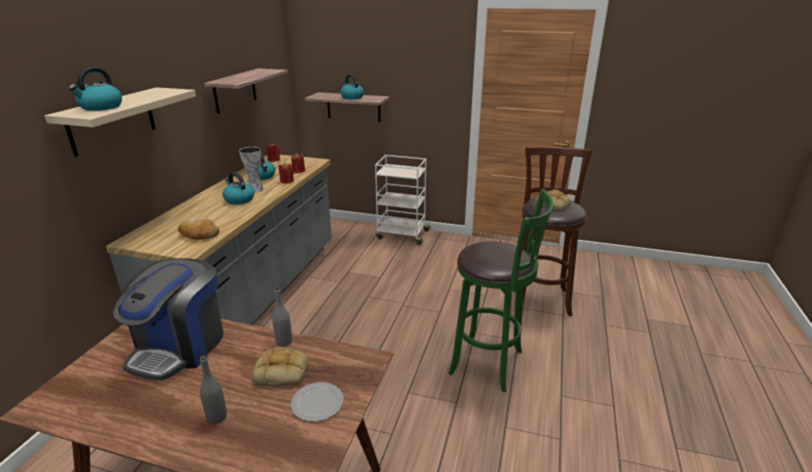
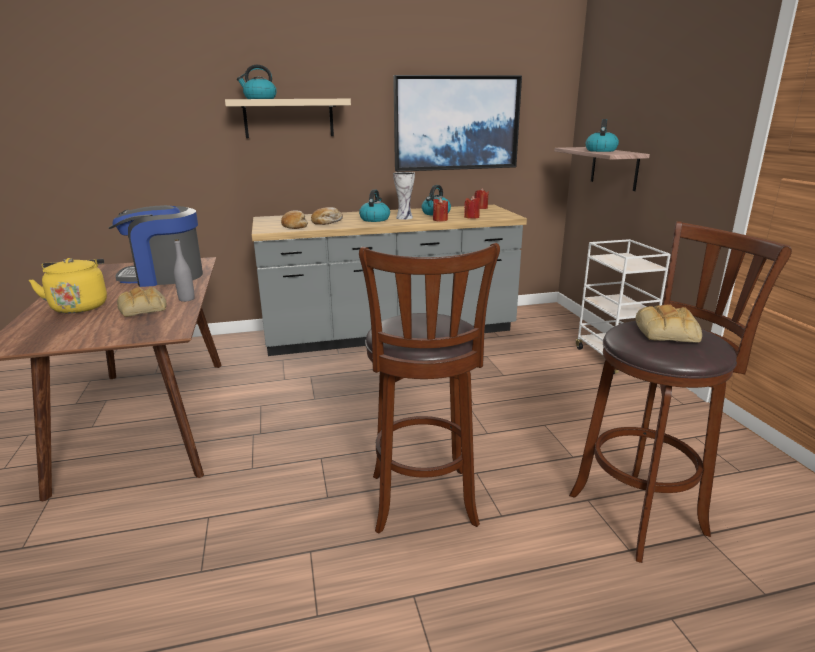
camera: 60 degrees right, 5 degrees down
grey bottle [200,355,227,424] -> yellow kettle [28,258,107,313]
shelf [204,68,288,114] -> picture [393,75,522,172]
plate [291,382,344,421] -> none
green stool [448,189,554,392] -> brown stool [359,243,500,534]
none -> bread [311,207,343,225]

